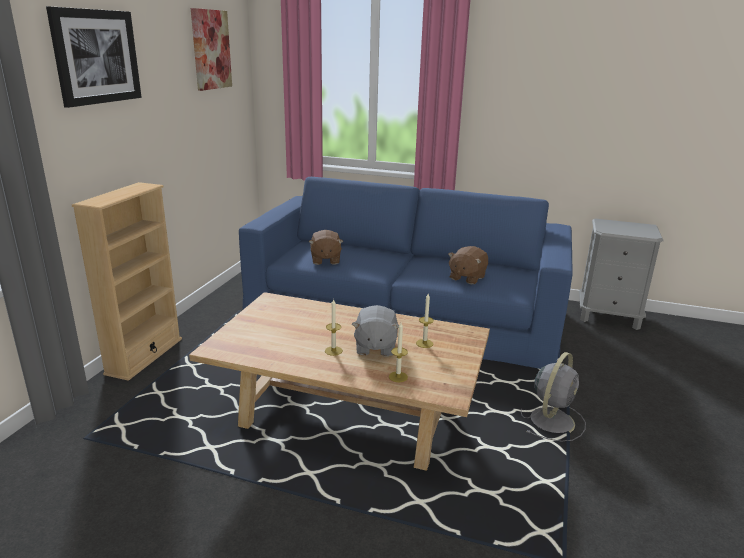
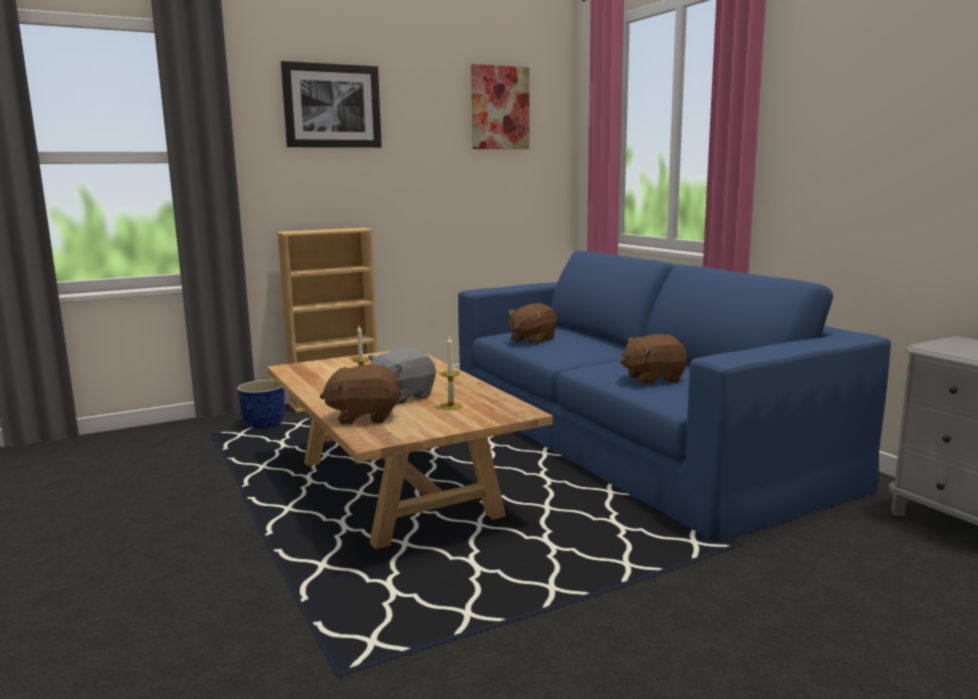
camera: 45 degrees right, 10 degrees down
candle [389,323,408,382] -> brown plush toy [320,365,402,424]
grey fan [521,352,586,442] -> none
none -> planter [237,380,285,428]

